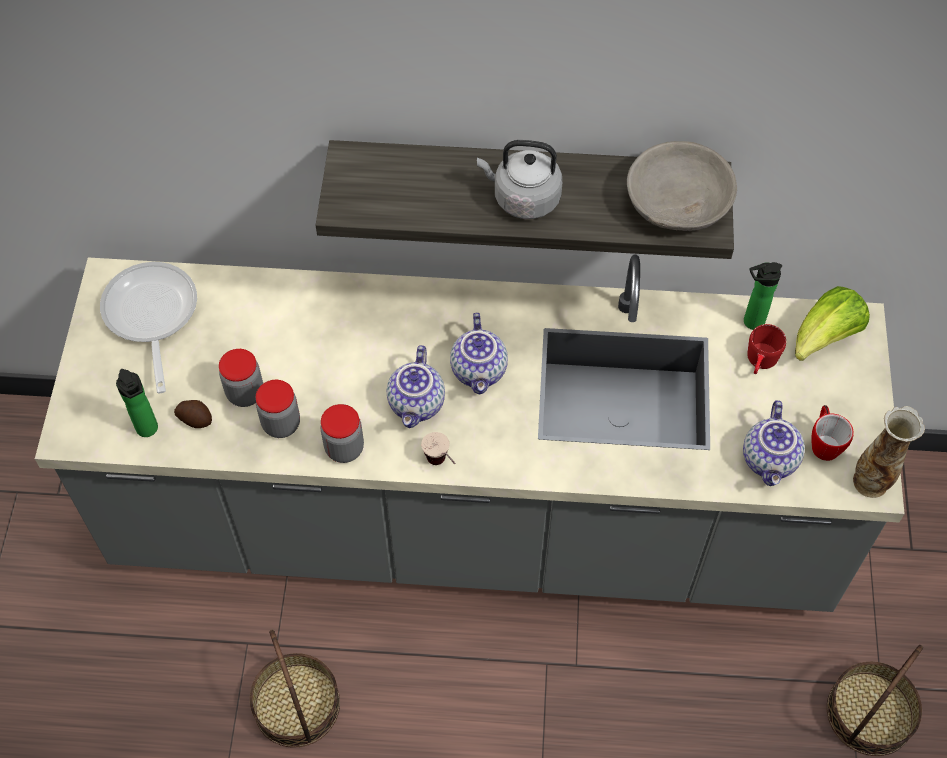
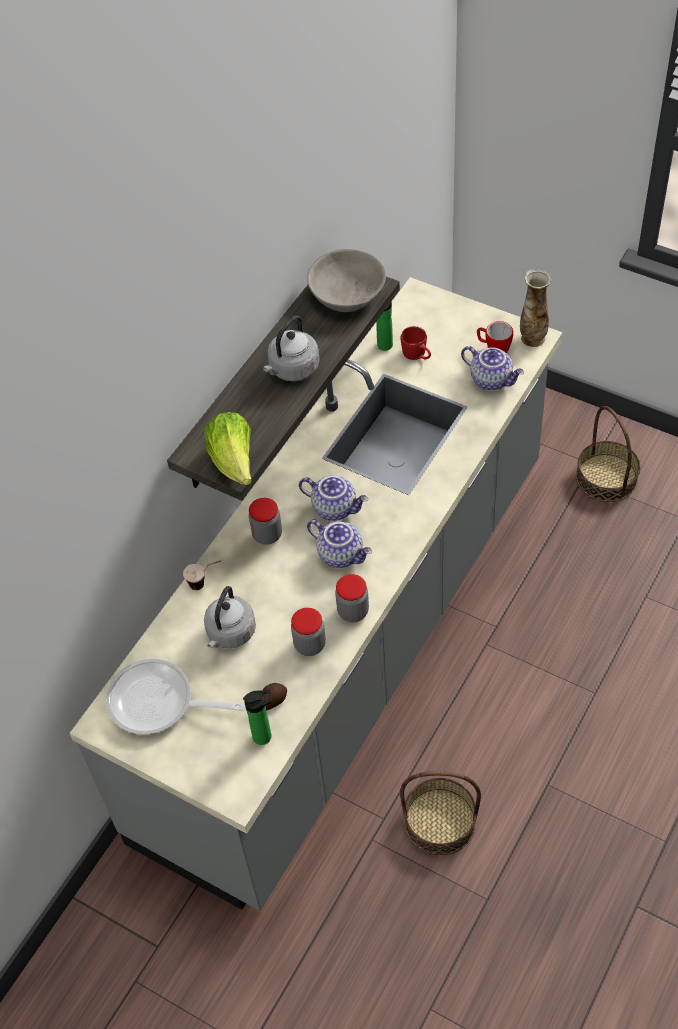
camera: 60 degrees left, 5 degrees down
jar [219,349,263,407] -> jar moved to [249,498,282,545]
cup [421,432,455,465] -> cup moved to [183,560,221,590]
lettuce [795,286,870,361] -> lettuce moved to [204,412,252,485]
none -> grey kettle [204,586,256,648]

